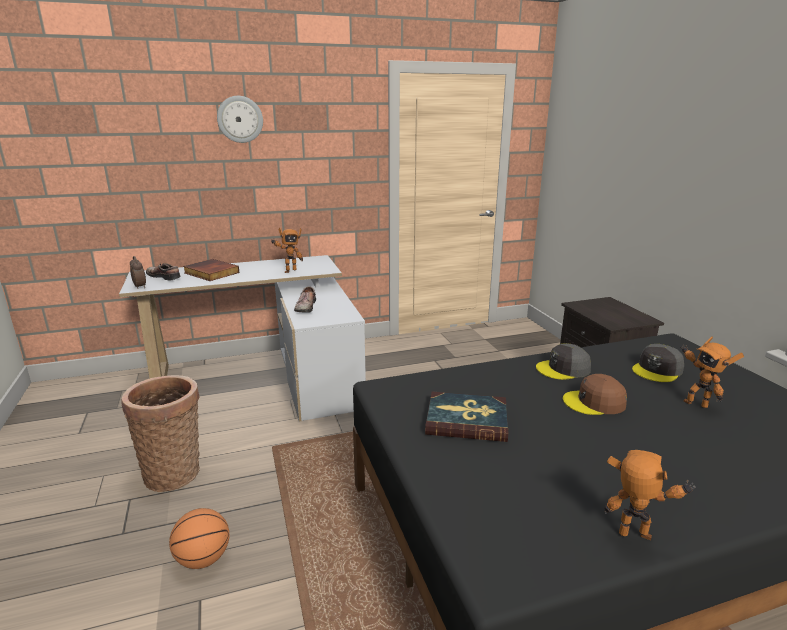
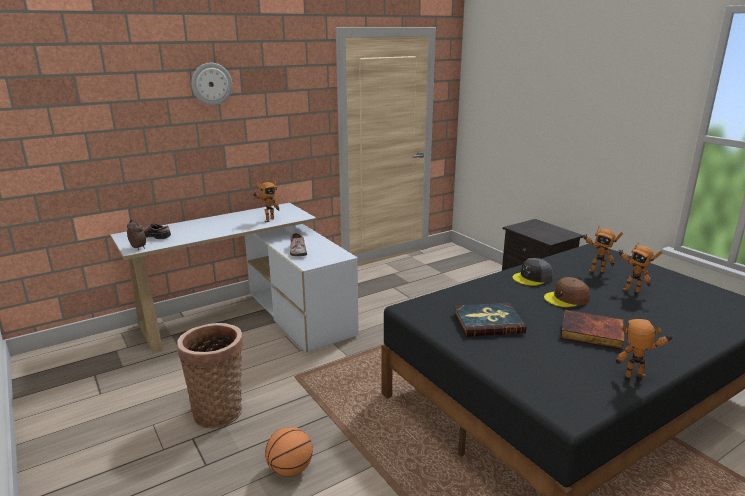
camera: 15 degrees left, 0 degrees up
book [183,259,240,281] -> book moved to [561,310,625,350]
grey cap [632,344,684,382] -> toy robot [583,225,623,273]

